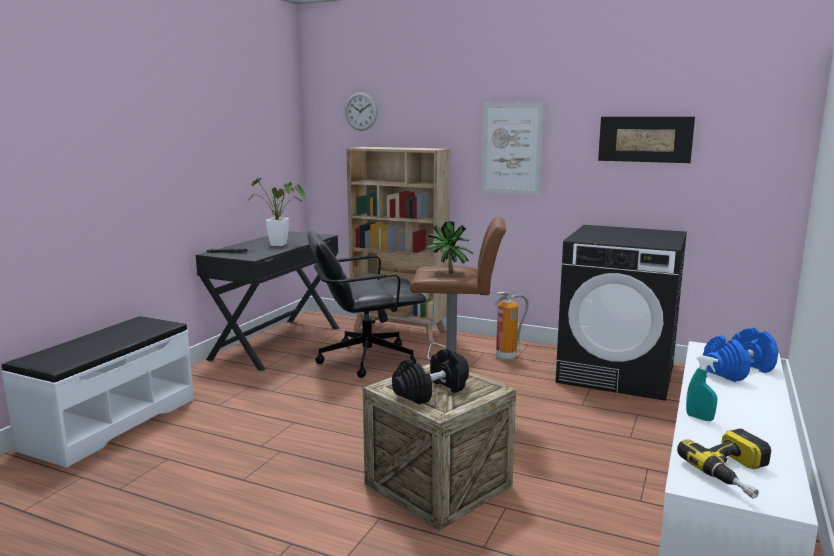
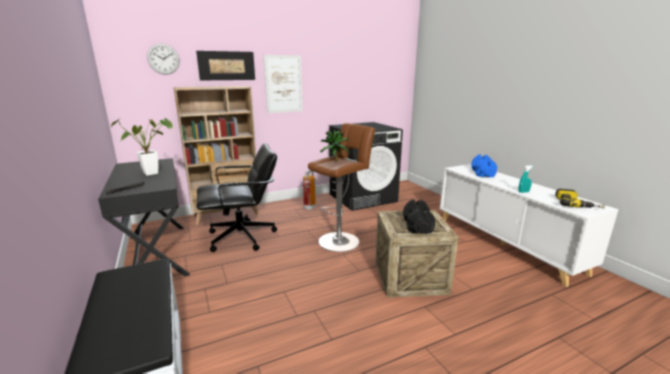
camera: 50 degrees left, 5 degrees up
black office chair [307,230,426,378] -> black office chair turned 135 degrees counterclockwise [196,143,277,252]
picture [598,117,695,163] -> picture moved to [196,51,255,81]

